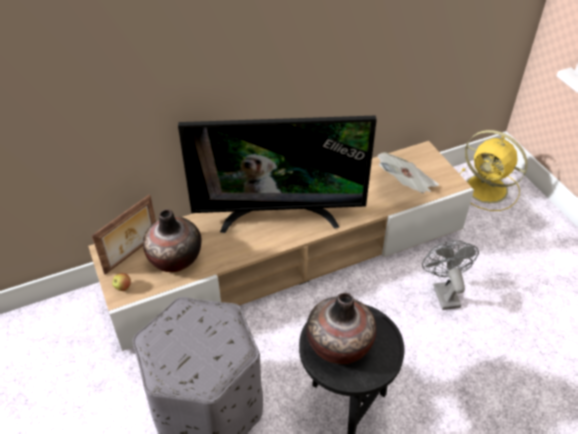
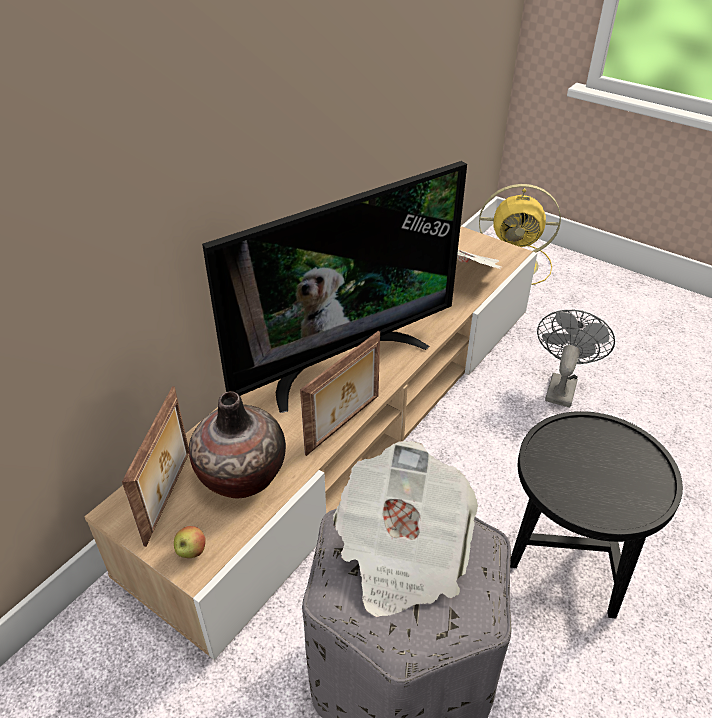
camera: 30 degrees left, 5 degrees down
vase [306,293,376,364] -> none
grey fan [422,240,479,310] -> grey fan turned 60 degrees clockwise [537,309,615,407]
none -> picture frame [300,331,380,456]
none -> newspaper [333,441,478,617]

